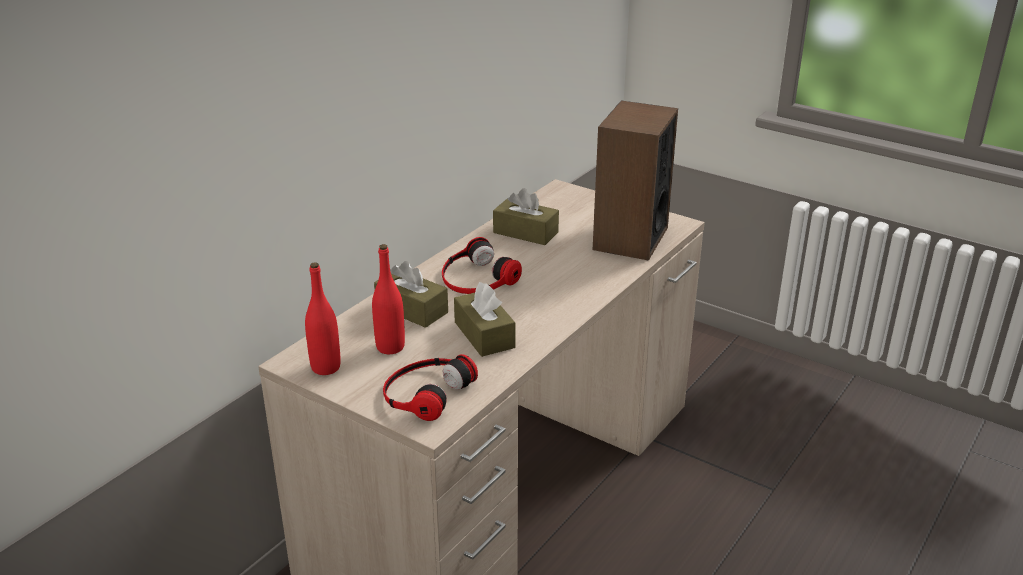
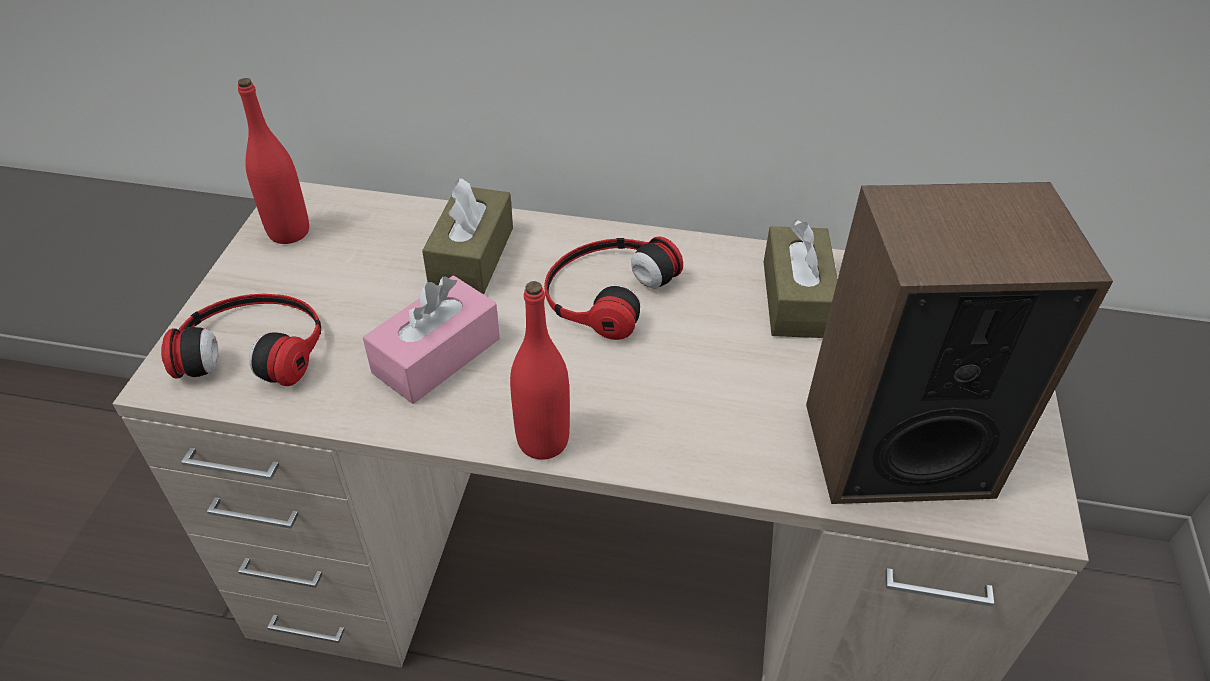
camera: 65 degrees right, 15 degrees up
red bottle [372,244,405,354] -> red bottle moved to [510,281,570,460]
brown tissue box [454,282,515,357] -> pink tissue box [363,275,500,404]

